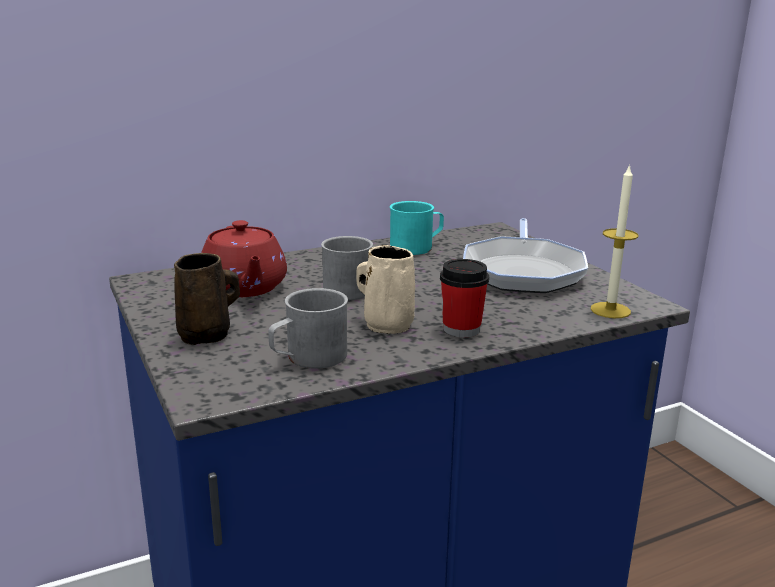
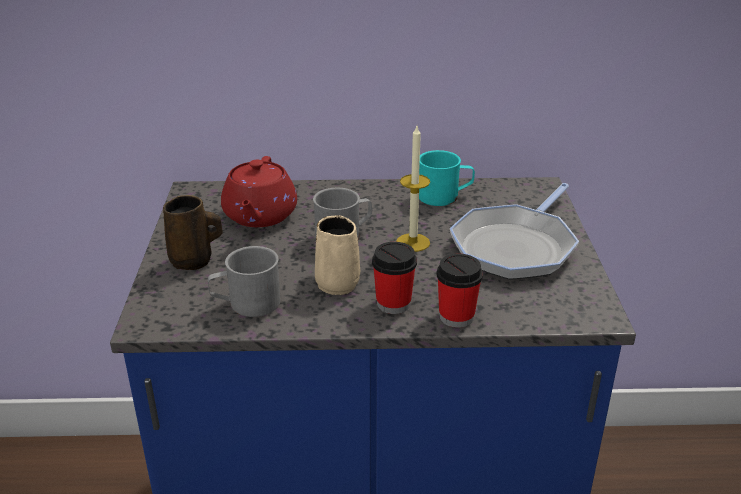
camera: 25 degrees right, 10 degrees up
candle [591,164,638,318] -> candle moved to [396,126,430,252]
none -> cup [436,254,483,328]

